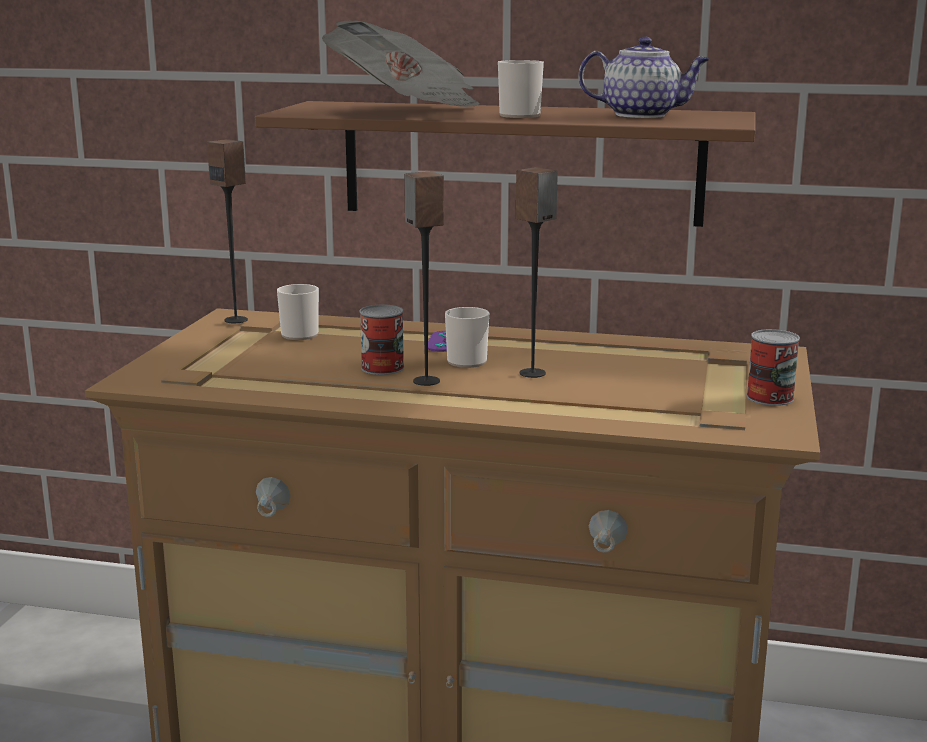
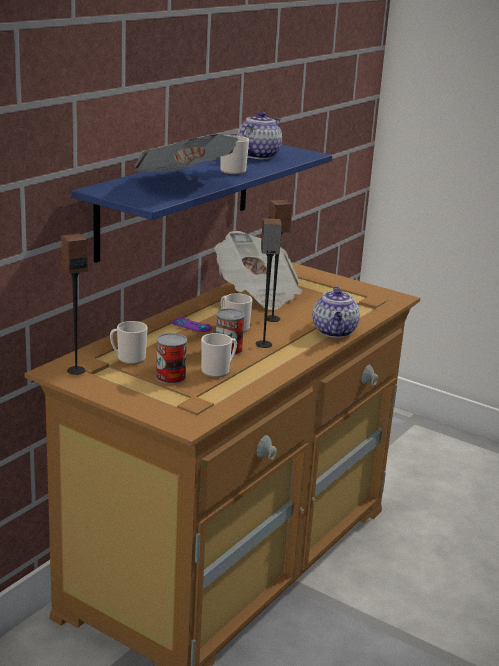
camera: 70 degrees left, 5 degrees up
brown shelf [255,101,755,227] -> blue shelf [72,145,332,263]
can [746,329,800,406] -> can moved to [156,333,187,384]
none -> mug [201,333,237,378]
none -> newspaper [215,231,302,310]
none -> teapot [312,286,360,338]

